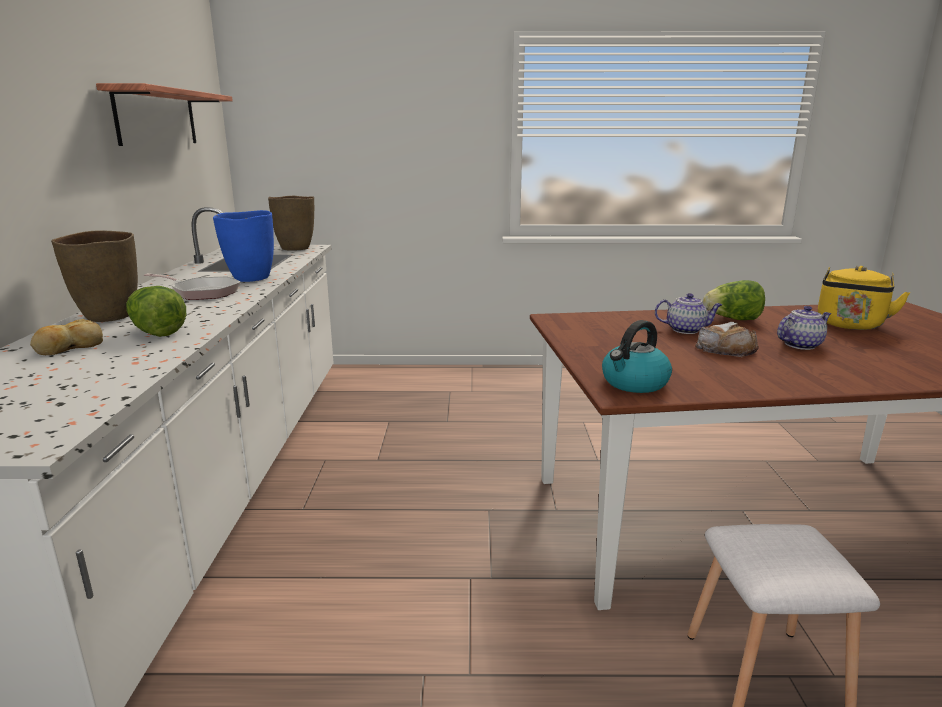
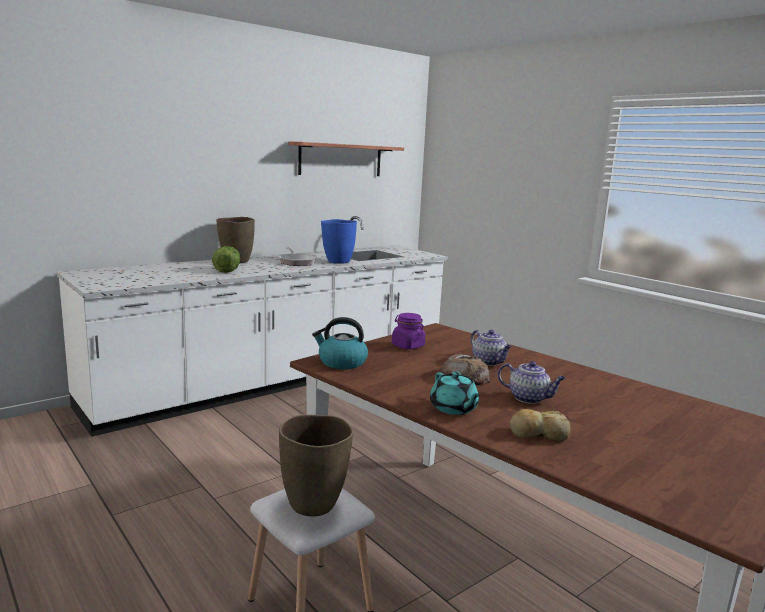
camera: 50 degrees right, 5 degrees down
bread [30,319,103,355] -> bread moved to [509,409,570,442]
brown vase [268,196,314,251] -> brown vase moved to [279,414,353,517]
lettuce [703,280,765,320] -> none
yellow kettle [818,266,910,330] -> none
none -> purple jar [392,313,425,349]
none -> turquoise teapot [430,372,480,415]

